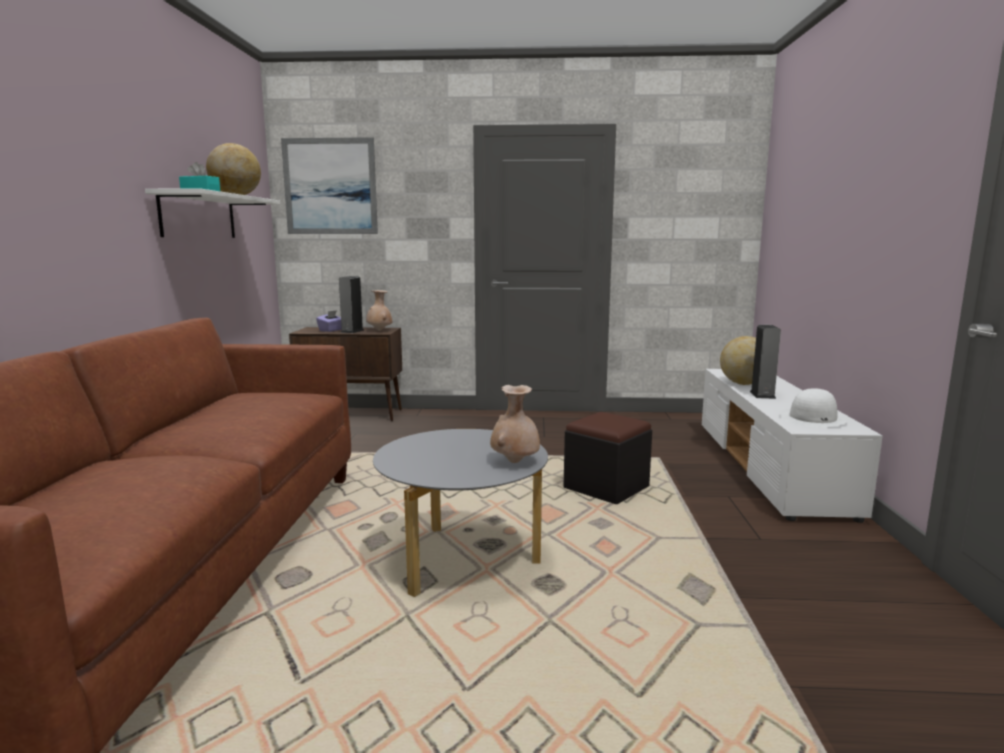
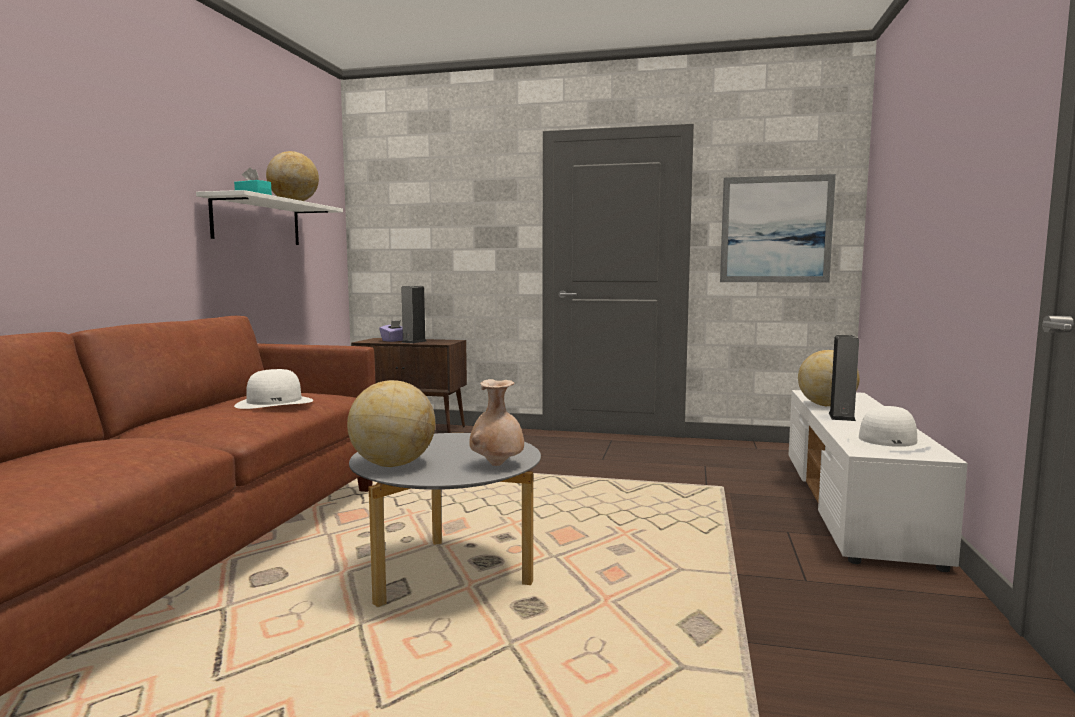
camera: 10 degrees right, 5 degrees down
picture [281,137,378,234] -> picture moved to [720,174,836,283]
beige vase [366,290,392,331] -> none
black ottoman [564,412,652,504] -> none
none -> white hat [234,369,313,409]
none -> globe [347,380,435,467]

